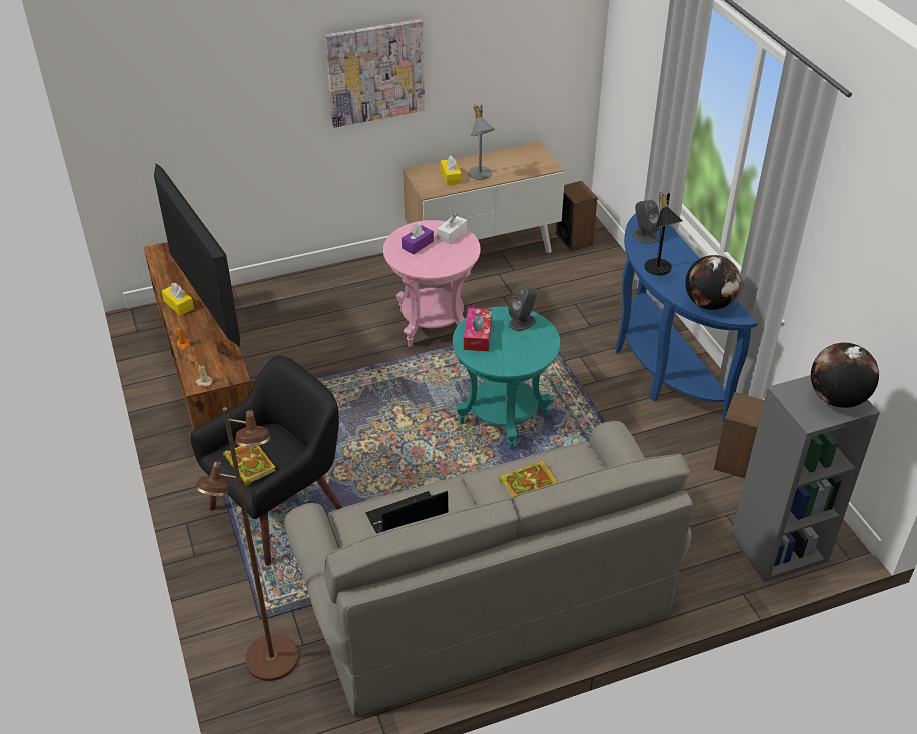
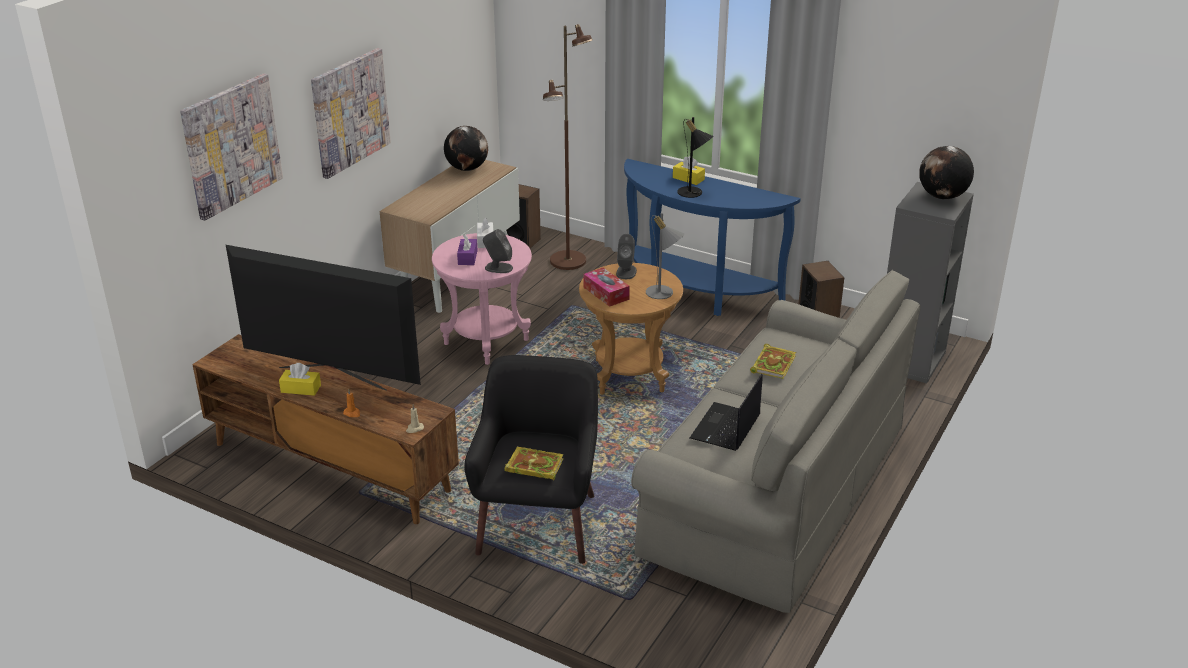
camera: 40 degrees left, 10 degrees down
brown floor lamp [195,407,299,681] -> brown floor lamp moved to [543,24,593,270]
yellow tissue box [441,156,462,186] -> yellow tissue box moved to [673,156,705,185]
turquoise side table [453,306,560,450] -> brown side table [579,263,683,394]
grey table lamp [469,104,495,180] -> grey table lamp moved to [646,213,685,299]
grey speaker [632,200,660,244] -> grey speaker moved to [483,229,513,273]
globe [685,255,741,310] -> globe moved to [444,126,488,171]
none -> picture [180,73,283,220]

